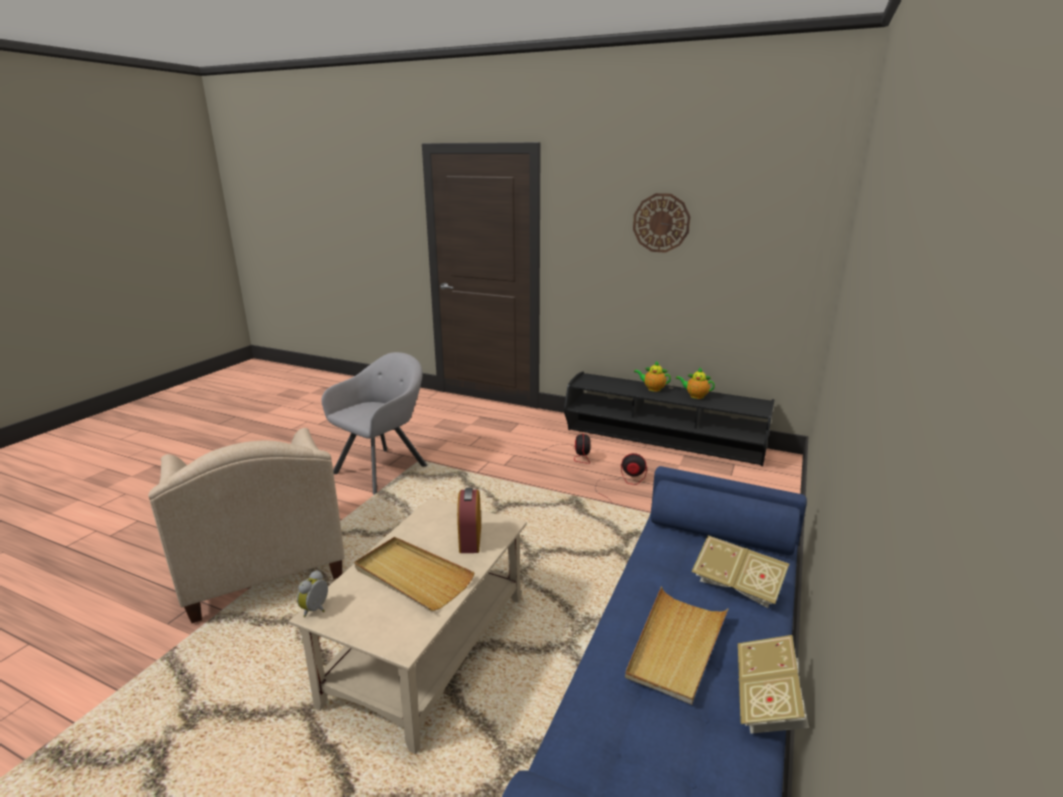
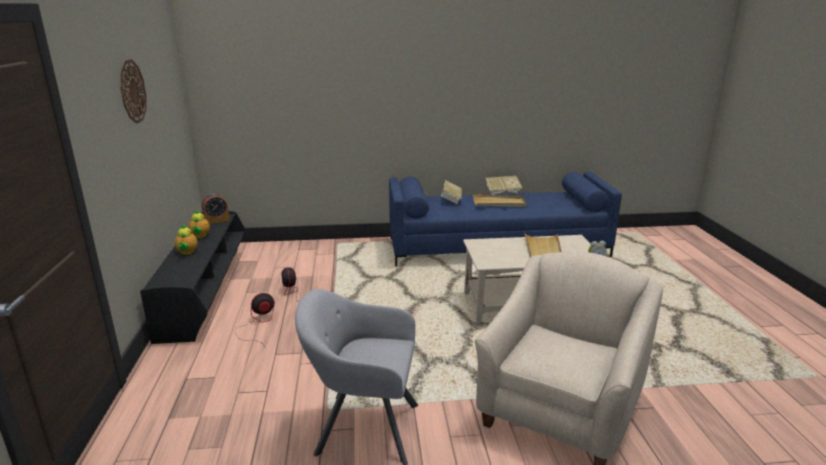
camera: 120 degrees left, 0 degrees up
alarm clock [457,488,481,553] -> alarm clock moved to [202,193,230,224]

